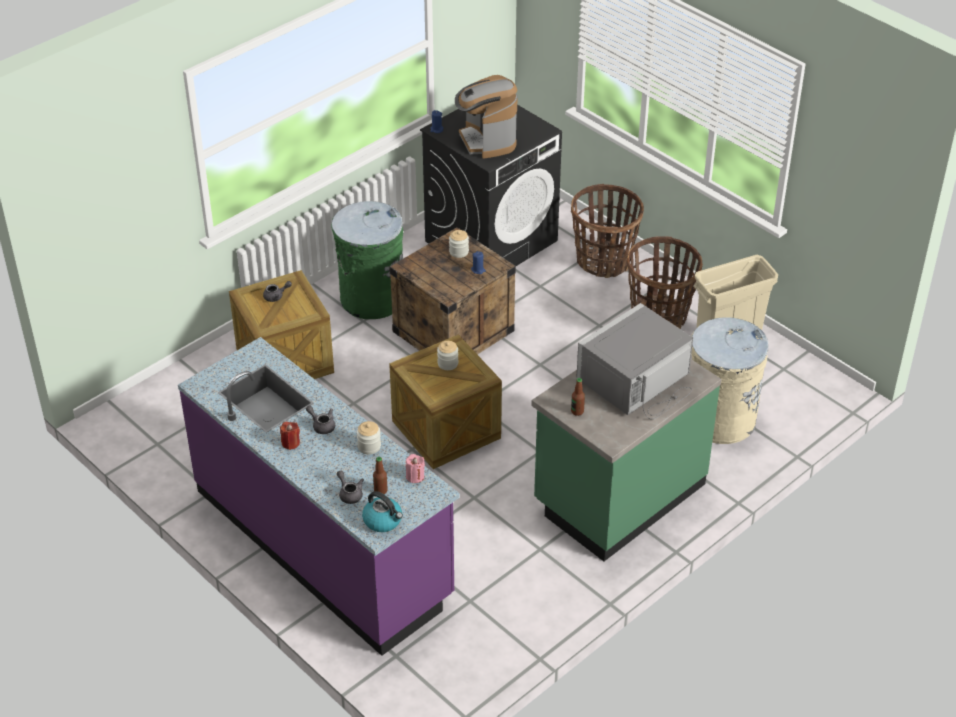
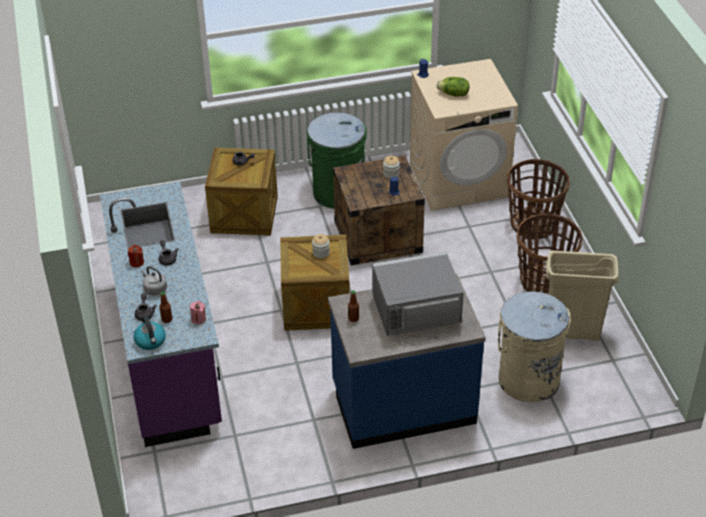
camera: 30 degrees right, 0 degrees up
jar [357,421,381,454] -> none
black washing machine [420,105,562,266] -> beige washing machine [410,59,518,211]
coffee machine [455,75,517,159] -> lettuce [437,77,469,97]
green counter [531,359,721,561] -> blue counter [328,274,486,449]
none -> grey kettle [141,266,167,296]

